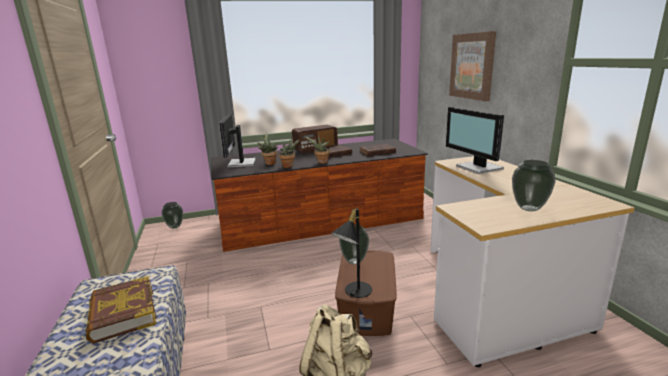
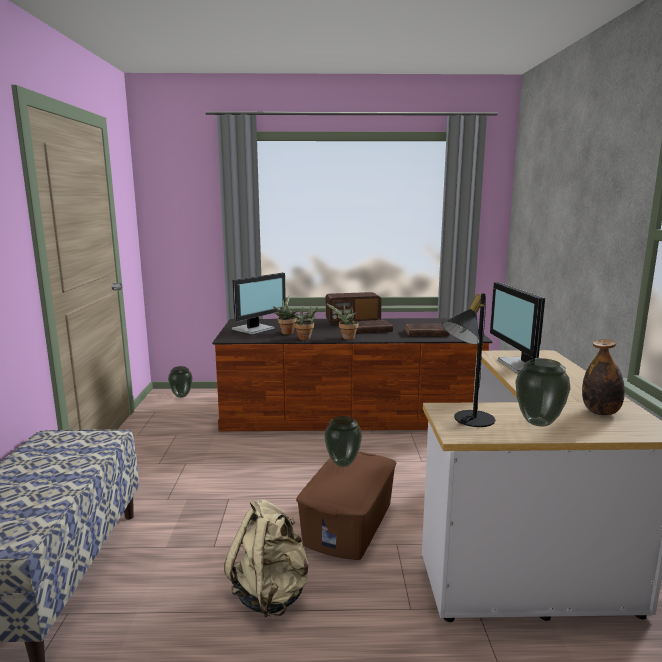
camera: 15 degrees right, 5 degrees down
book [86,276,157,344] -> none
monitor [219,114,256,167] -> monitor turned 150 degrees counterclockwise [232,273,286,334]
black table lamp [331,208,372,298] -> black table lamp moved to [442,293,495,427]
picture [449,31,496,101] -> none
none -> bottle [582,339,625,415]

